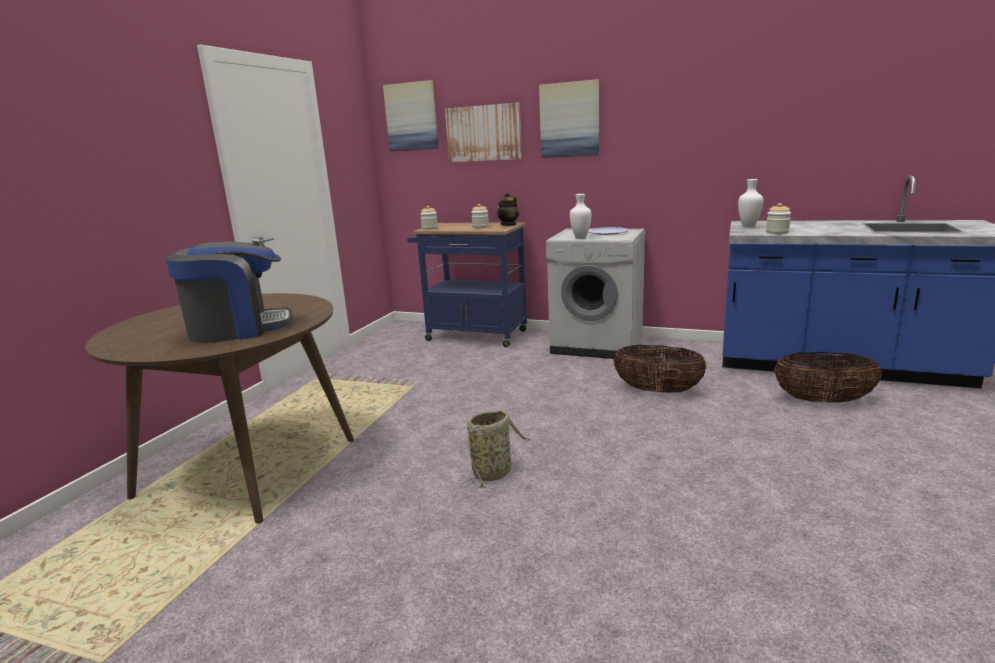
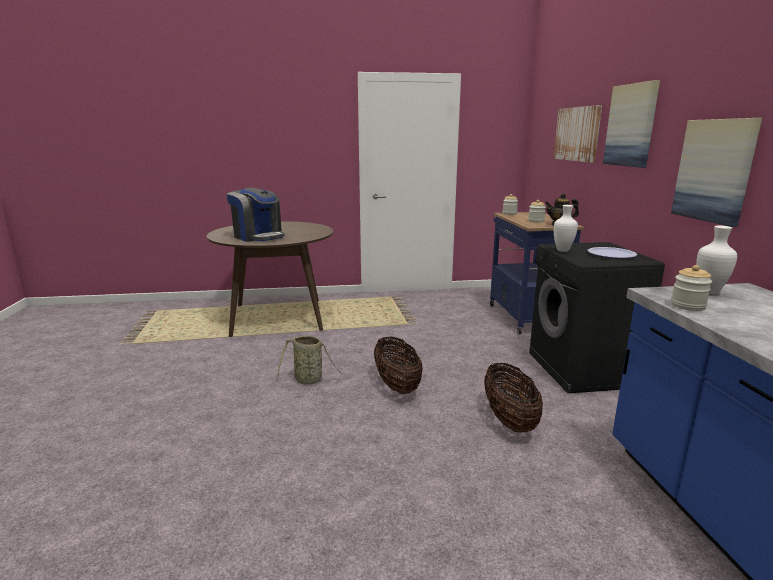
camera: 60 degrees right, 0 degrees up
picture [383,80,439,151] -> picture moved to [671,118,762,227]
white washing machine [546,229,645,359] -> black washing machine [529,242,665,393]
basket [774,352,882,403] -> basket moved to [374,337,423,394]

